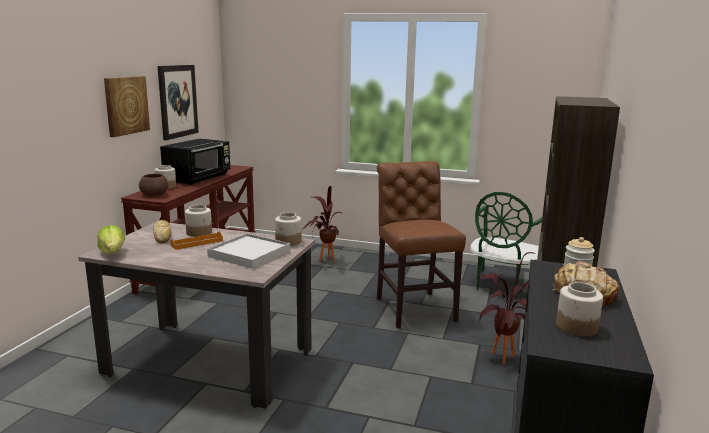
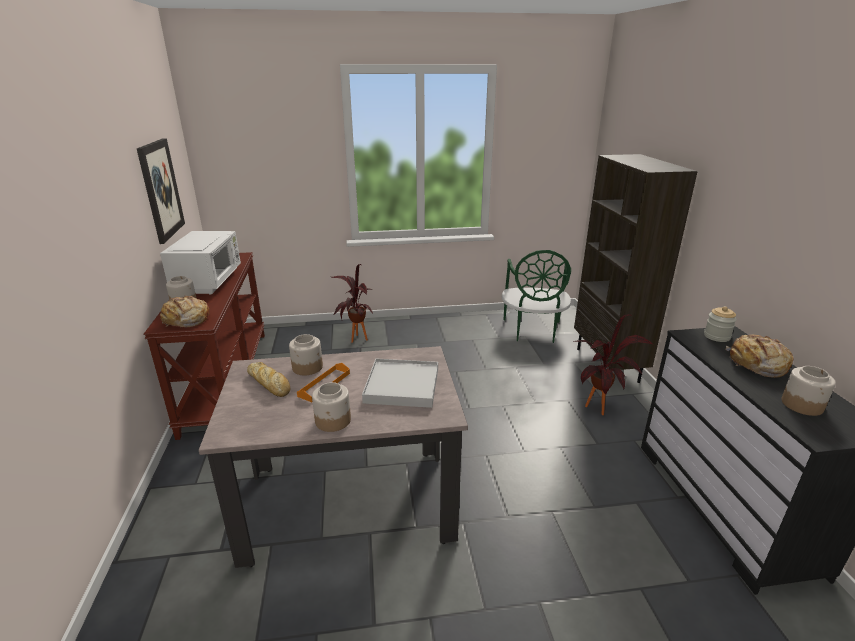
camera: 25 degrees left, 10 degrees up
lettuce [97,225,125,254] -> none
picture [104,76,150,137] -> none
brown bowl [139,174,168,196] -> bread [160,296,209,328]
black microwave [160,138,230,185] -> white microwave [160,231,241,295]
jar [275,212,302,246] -> jar moved to [312,382,351,432]
brown chair [377,161,466,328] -> none

